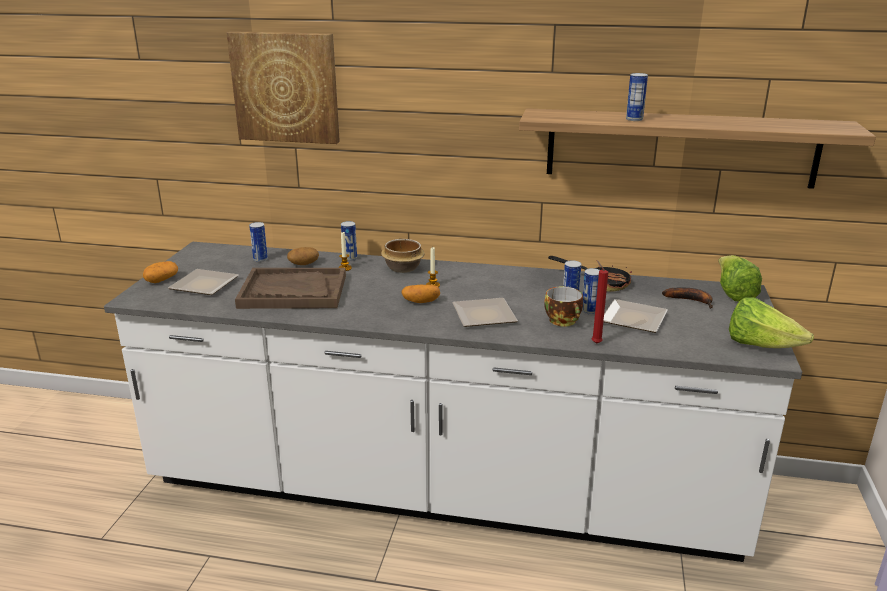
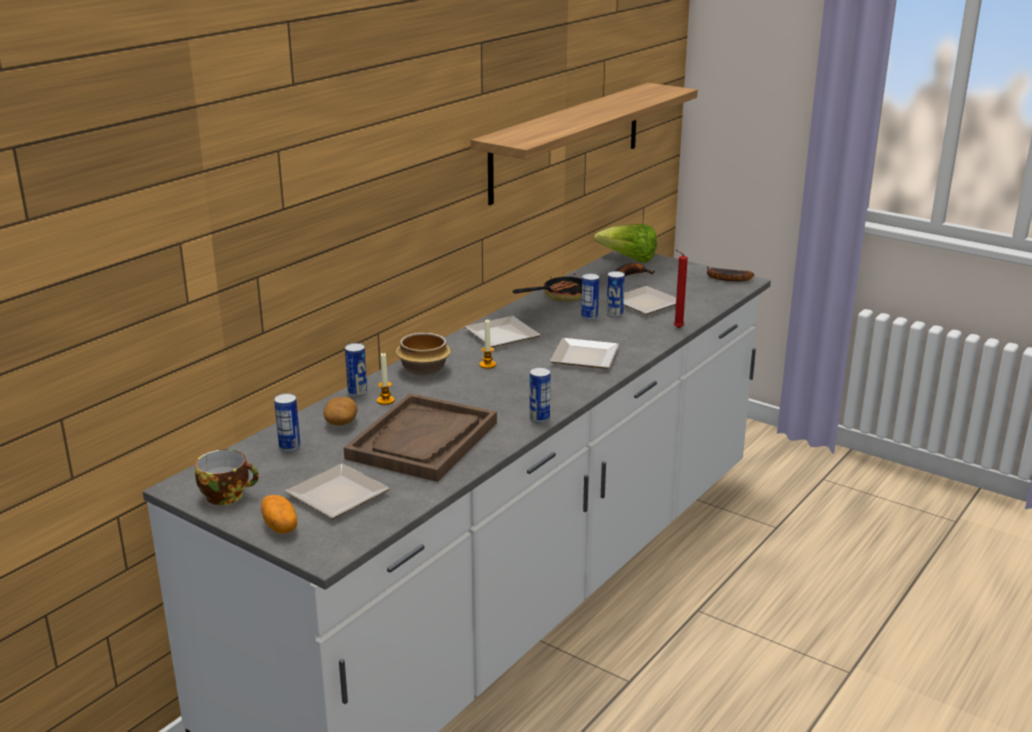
camera: 65 degrees left, 0 degrees up
picture [226,31,340,144] -> none
potato [402,285,440,303] -> none
cup [544,287,583,327] -> cup moved to [195,449,259,505]
can [626,73,648,121] -> can moved to [530,367,550,424]
lettuce [729,297,814,348] -> banana [707,267,754,281]
none -> plate [465,316,541,347]

